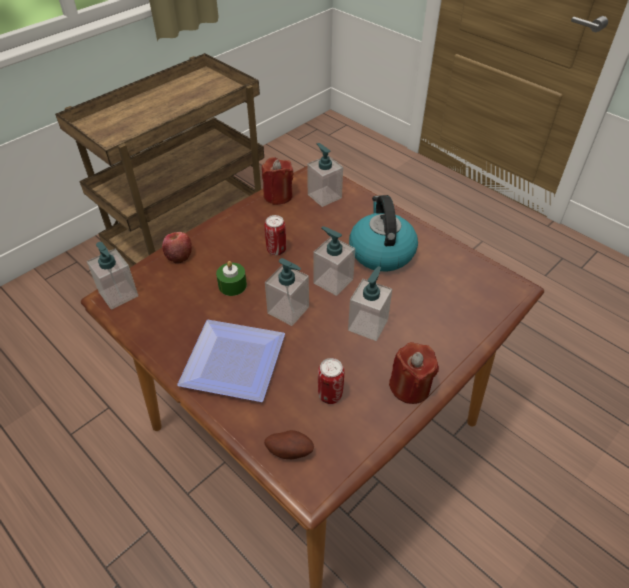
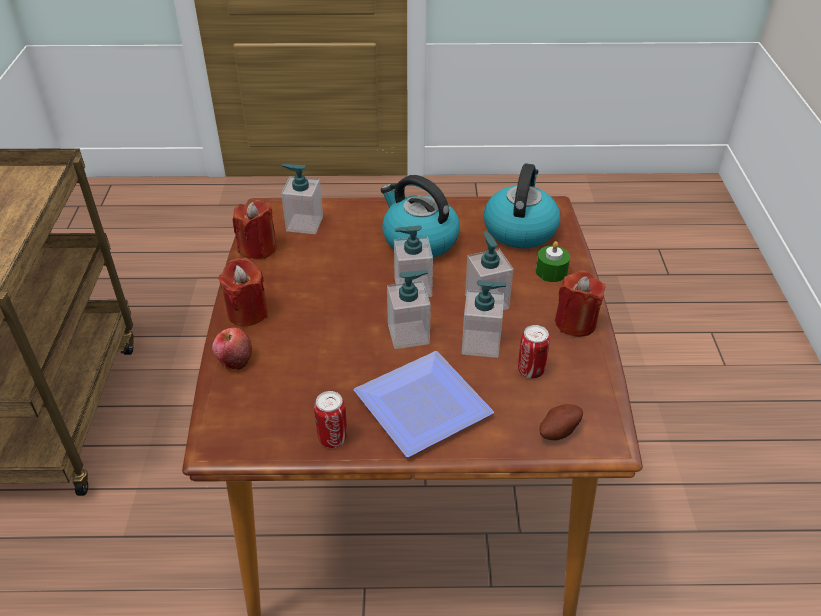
camera: 45 degrees left, 5 degrees down
soap dispenser [87,242,138,310] -> soap dispenser moved to [462,280,506,358]
green candle [216,261,247,296] -> green candle moved to [536,241,570,282]
can [265,215,286,255] -> can moved to [314,391,347,448]
none -> red candle [218,258,268,326]
none -> kettle [484,163,560,249]

